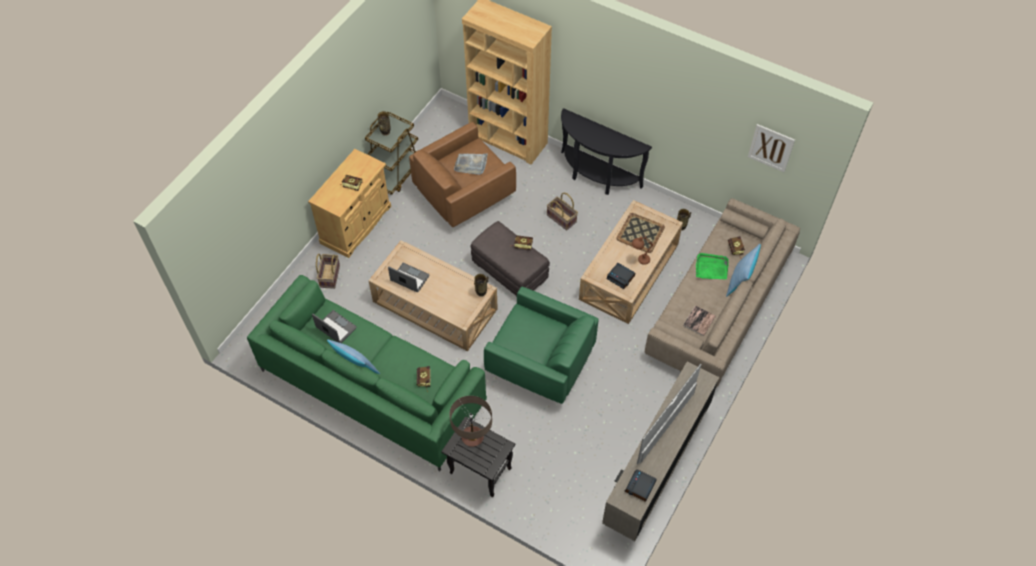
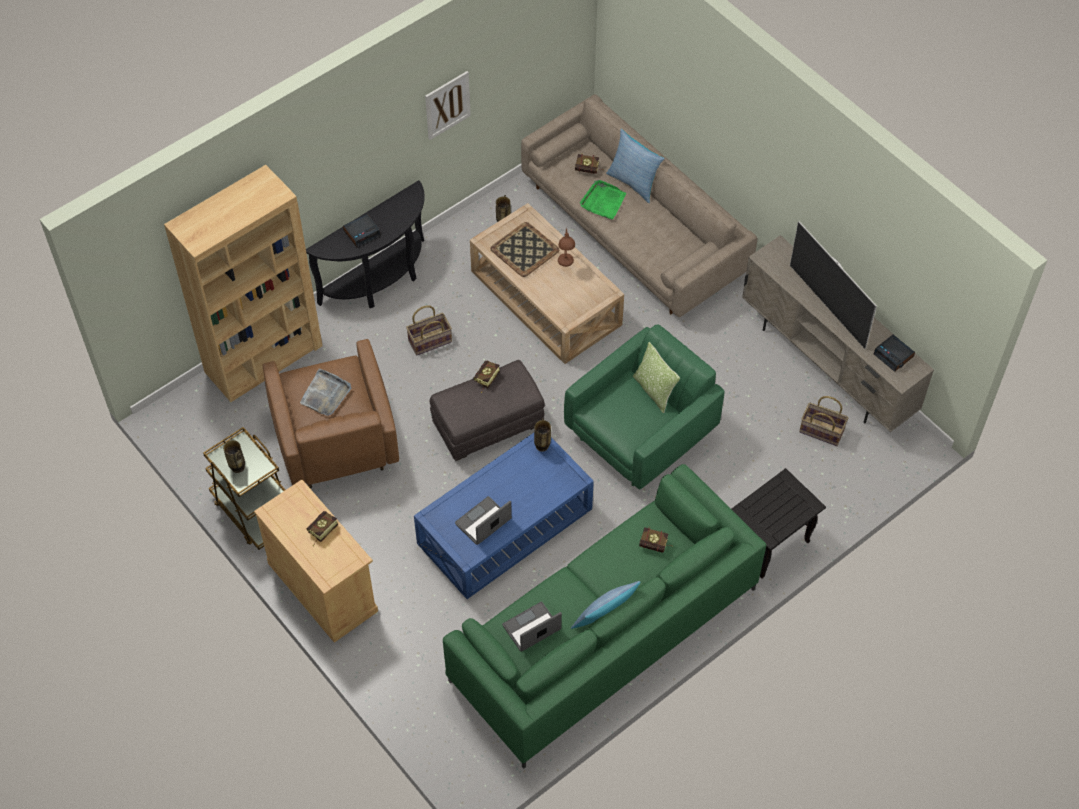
camera: 70 degrees left, 0 degrees up
basket [316,254,340,289] -> basket moved to [799,396,848,446]
beige coffee table [369,240,498,351] -> blue coffee table [414,433,594,599]
table lamp [450,396,492,447] -> none
alarm clock [607,263,635,289] -> alarm clock moved to [343,214,381,248]
book [683,305,716,336] -> none
picture [748,124,795,172] -> picture moved to [425,71,471,140]
none -> pillow [633,342,680,413]

